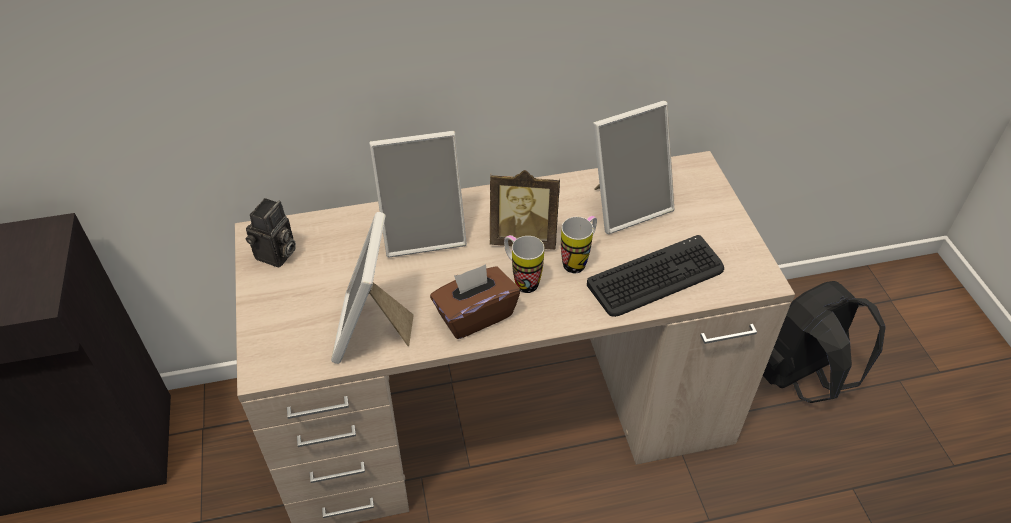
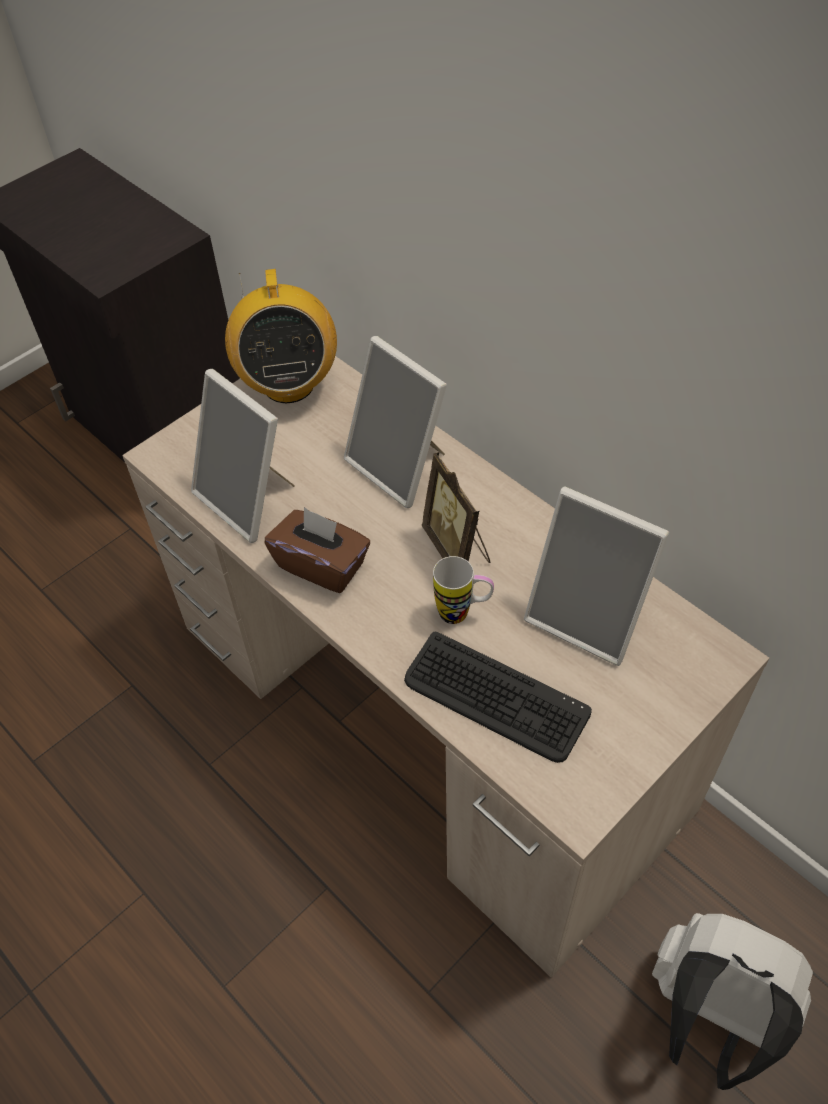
camera: 60 degrees right, 5 degrees up
camera [246,198,296,268] -> radio [225,269,337,403]
picture frame [331,212,414,364] -> picture frame turned 105 degrees counterclockwise [191,369,295,543]
mug [504,235,544,293] -> none
black backpack [763,281,886,403] -> white backpack [652,913,813,1090]

